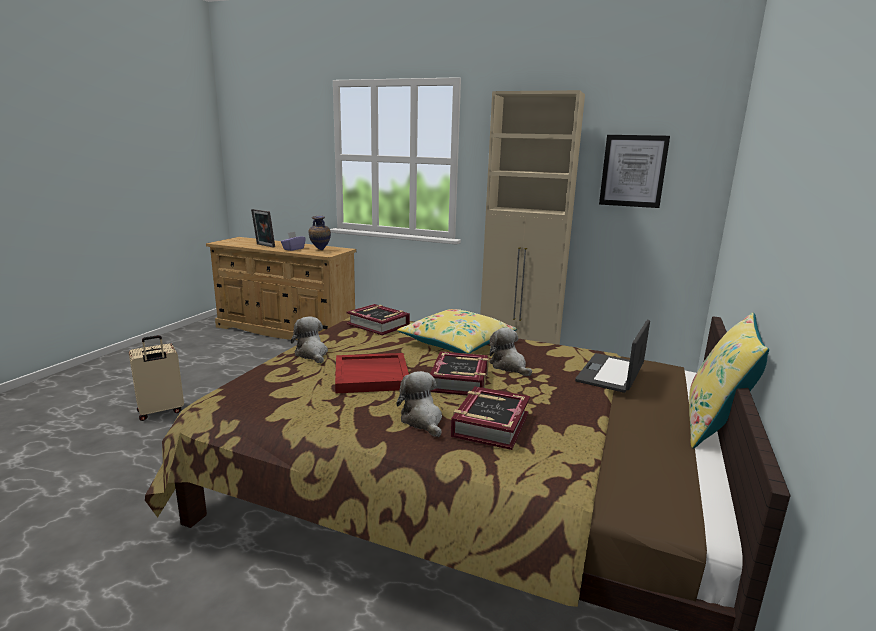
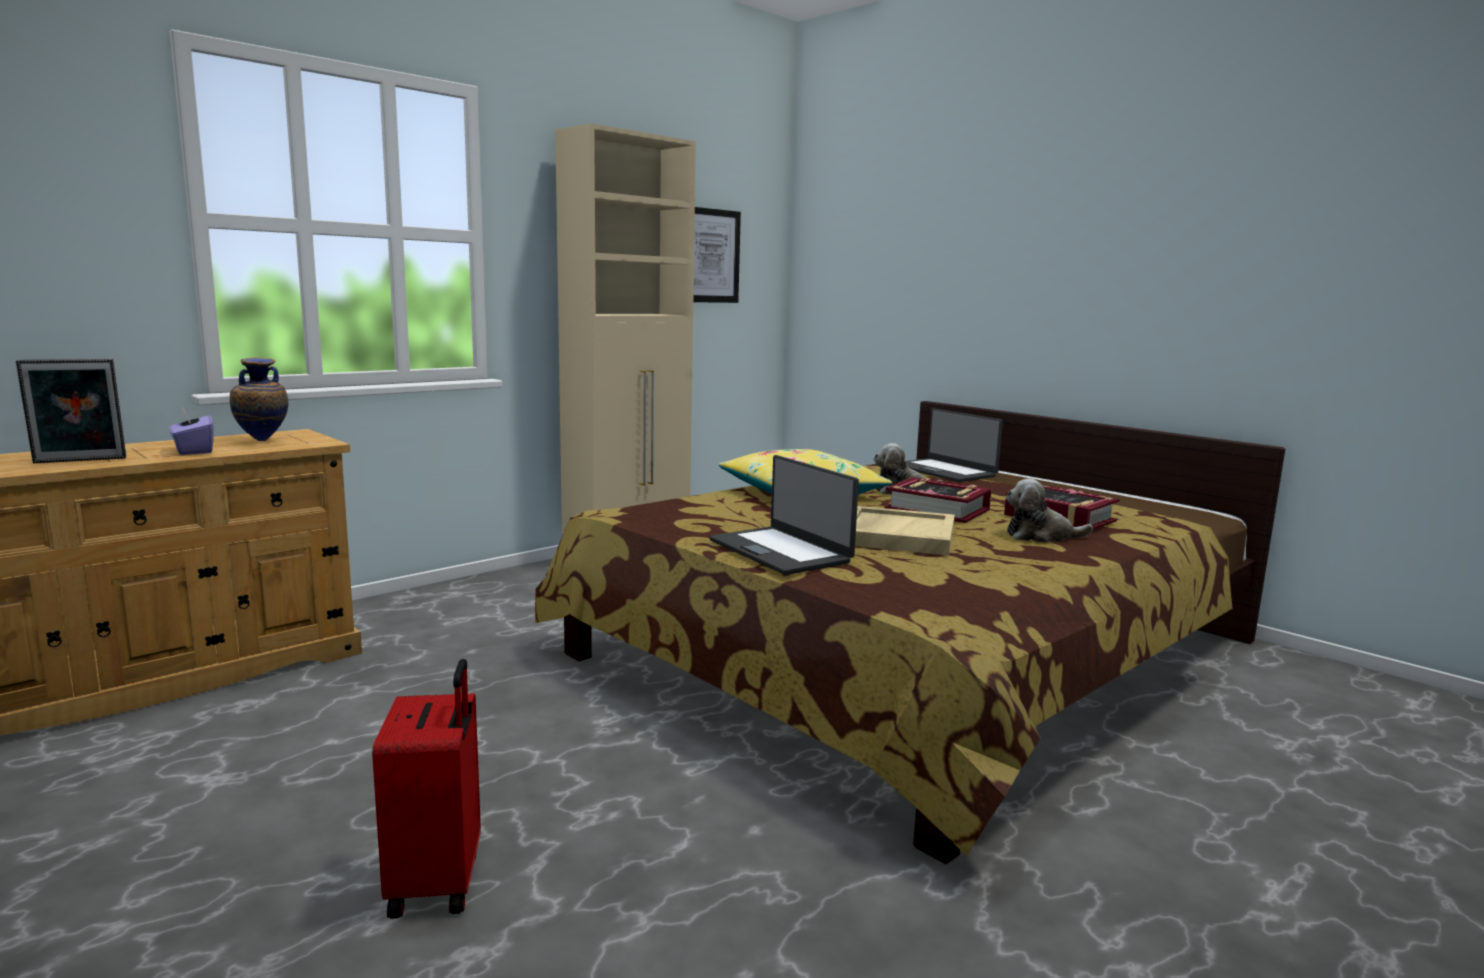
camera: 65 degrees left, 5 degrees down
beige suitcase [129,335,184,421] -> red suitcase [372,659,481,919]
plush toy [291,316,328,363] -> laptop [709,455,859,575]
red tray [335,353,409,393] -> beige tray [855,506,955,556]
book [347,304,410,336] -> none
yellow pillow [689,312,769,448] -> none

